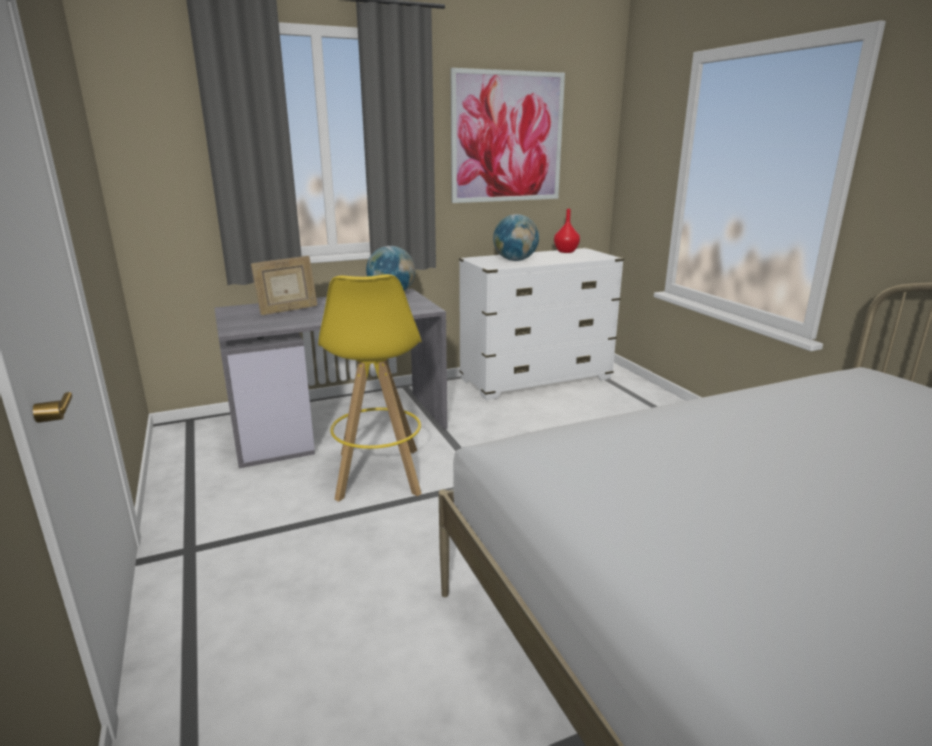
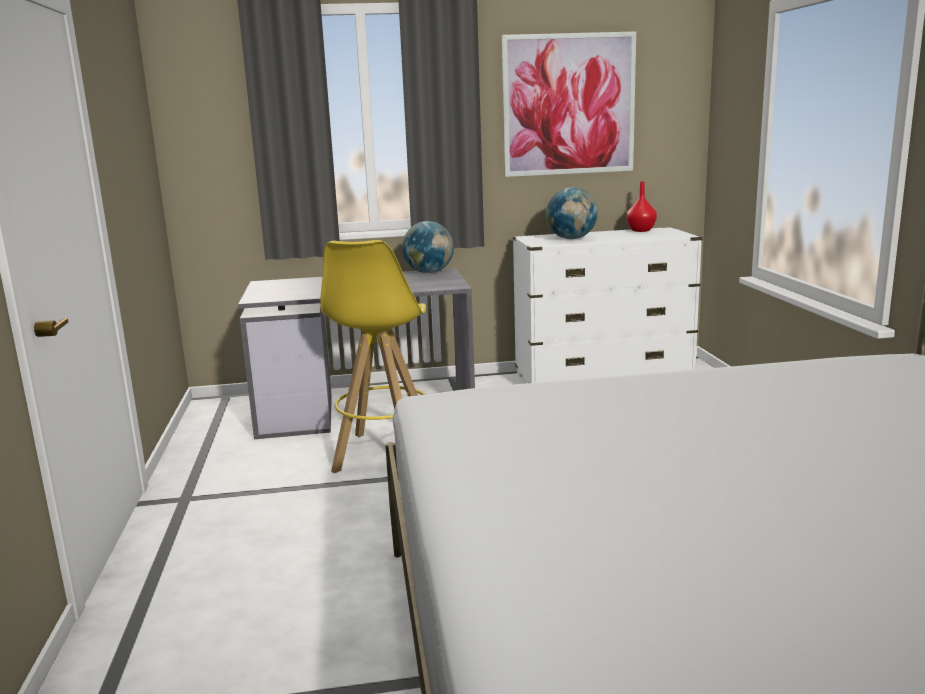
camera: 15 degrees right, 5 degrees down
picture frame [251,256,318,315] -> none

